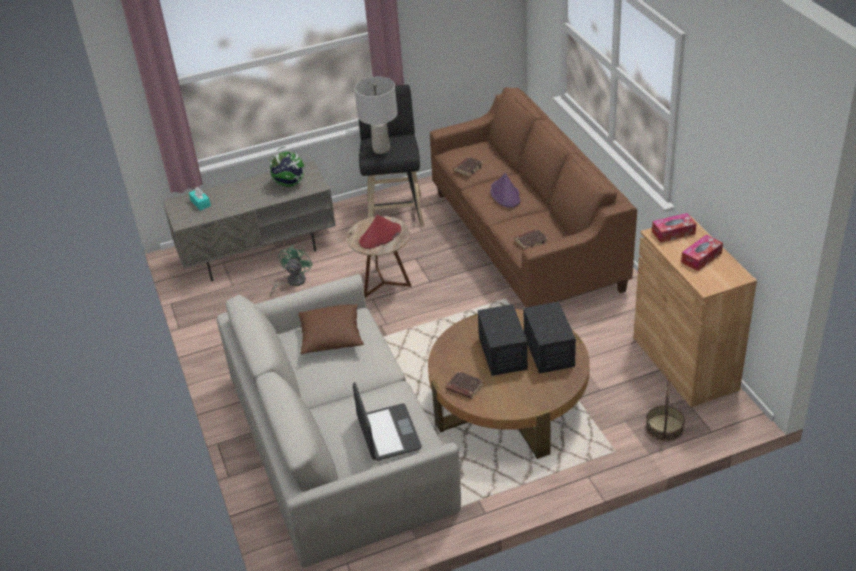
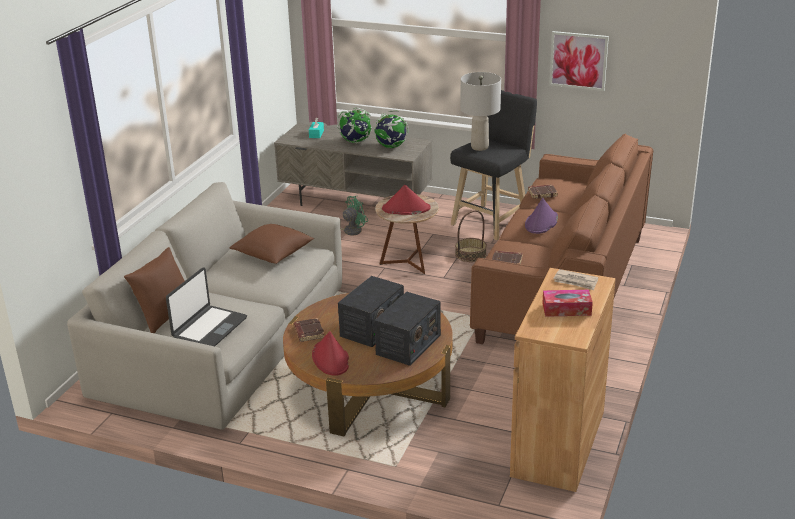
camera: 40 degrees right, 10 degrees down
basket [646,380,685,442] -> basket moved to [455,210,487,262]
tissue box [652,213,696,243] -> newspaper [553,269,598,290]
none -> brown pillow [124,247,184,333]
none -> red hat [312,331,349,376]
none -> globe [337,108,372,143]
none -> picture [549,31,609,91]

